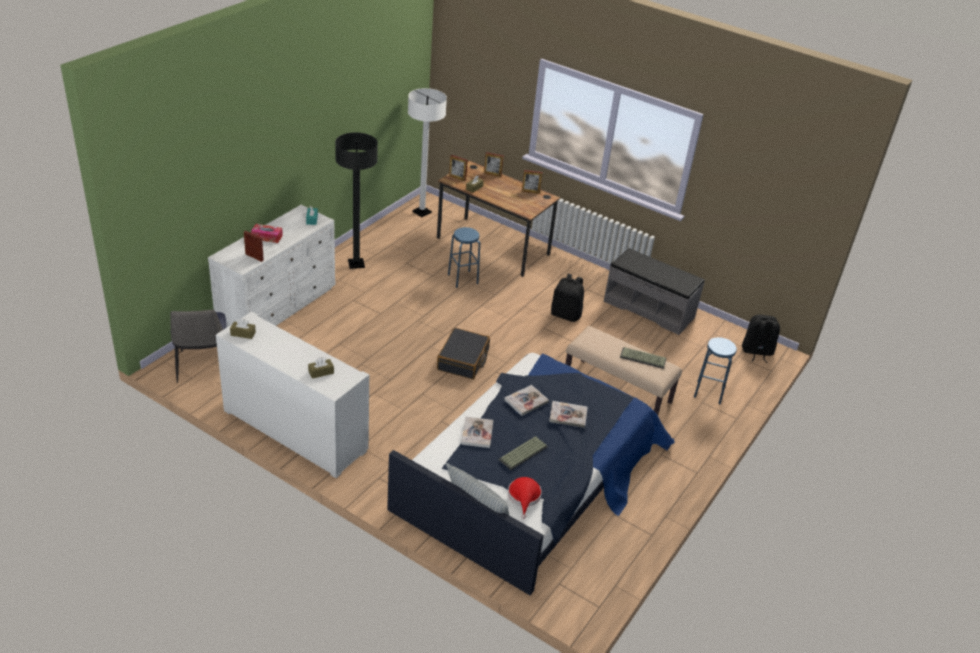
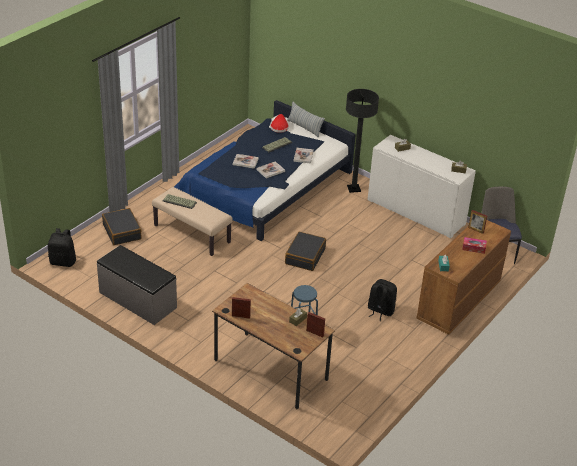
camera: 175 degrees left, 0 degrees up
white dresser [208,205,336,328] -> brown dresser [416,220,511,335]
black floor lamp [335,132,378,269] -> black floor lamp moved to [346,89,379,193]
white floor lamp [408,88,447,217] -> none
picture frame [484,152,504,177] -> none
black backpack [551,274,584,322] -> black backpack moved to [367,279,397,321]
blue stool [694,337,737,405] -> black suitcase [102,208,142,245]

